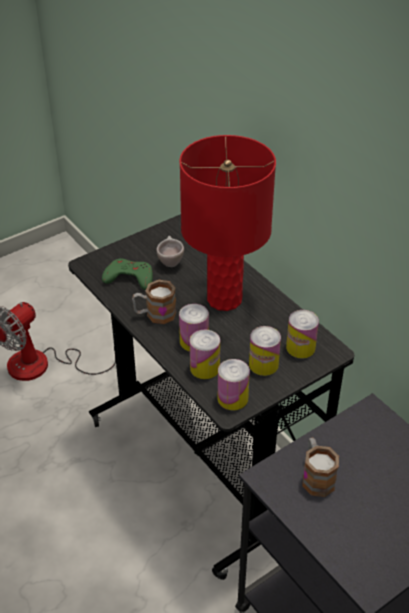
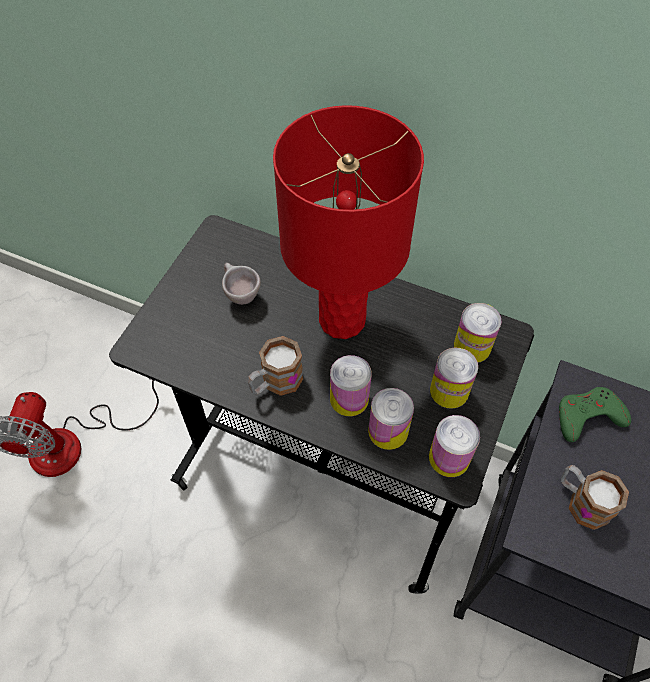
camera: 30 degrees left, 15 degrees up
green game controller [102,258,153,290] -> green game controller moved to [559,387,631,442]

